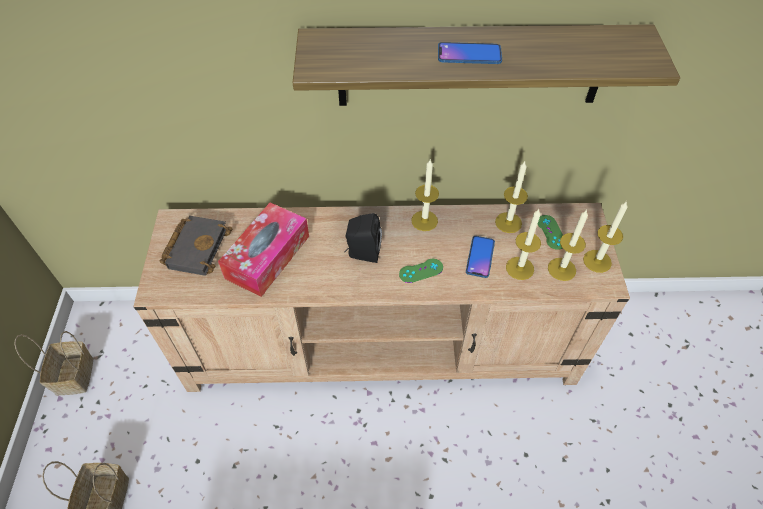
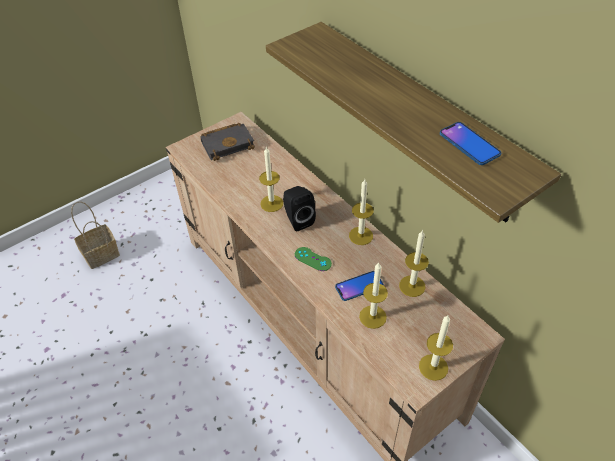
camera: 55 degrees right, 5 degrees down
basket [14,331,93,395] -> none
tissue box [218,203,309,297] -> none
phone [438,42,502,64] -> phone moved to [440,122,501,165]
green game controller [538,215,563,250] -> none
candle [548,210,588,281] -> candle moved to [259,147,283,212]

